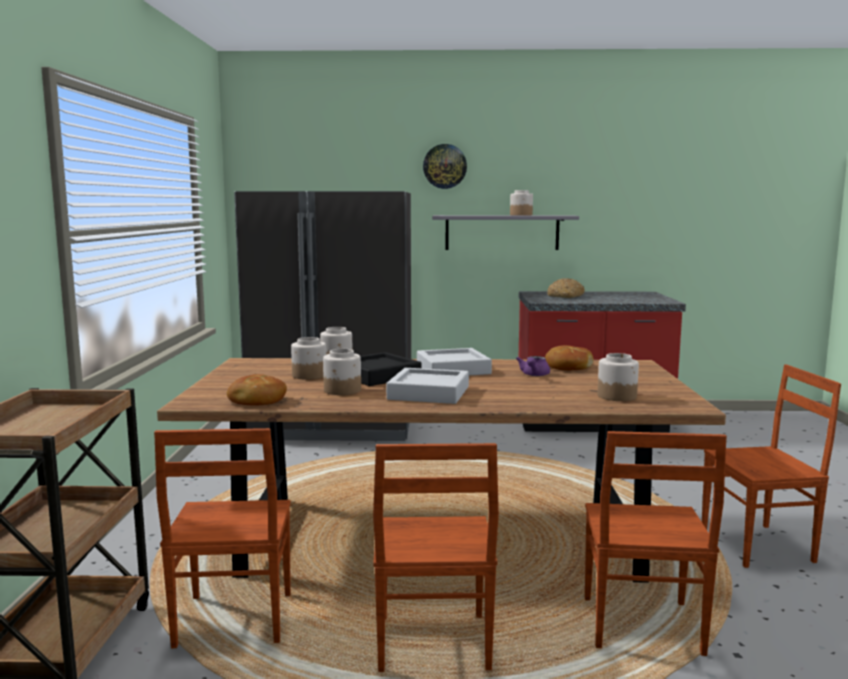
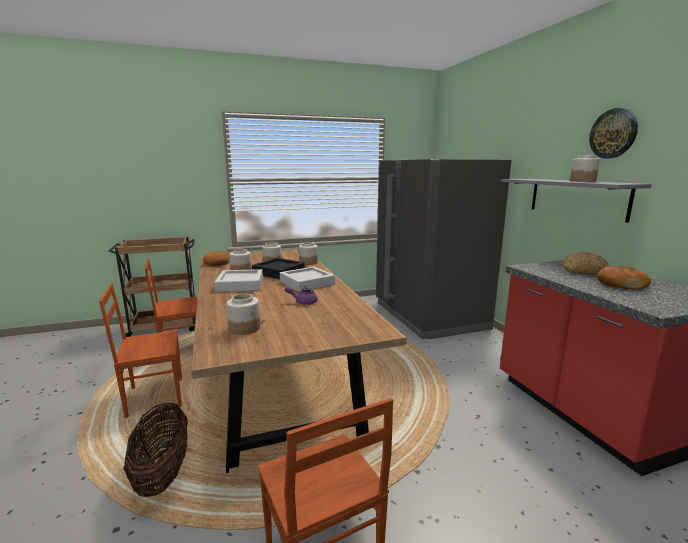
camera: 70 degrees right, 5 degrees up
wall clock [423,144,467,189] -> wall clock moved to [589,108,638,158]
bread [545,345,594,371] -> bread moved to [597,266,651,290]
brown chair [585,431,727,656] -> basket [123,403,188,497]

